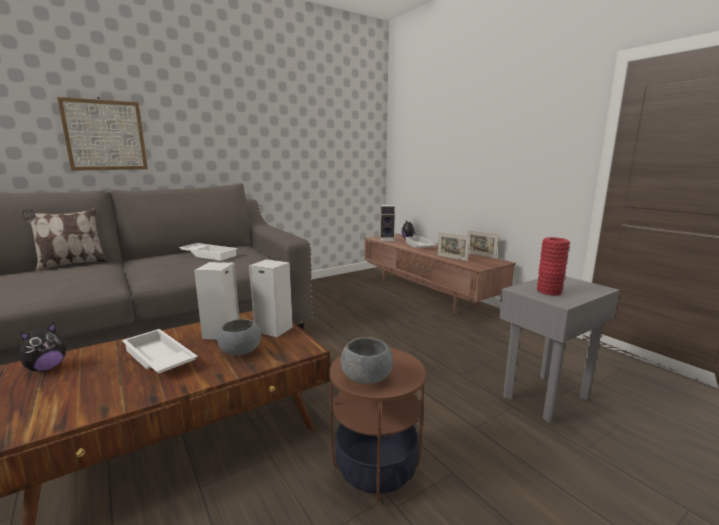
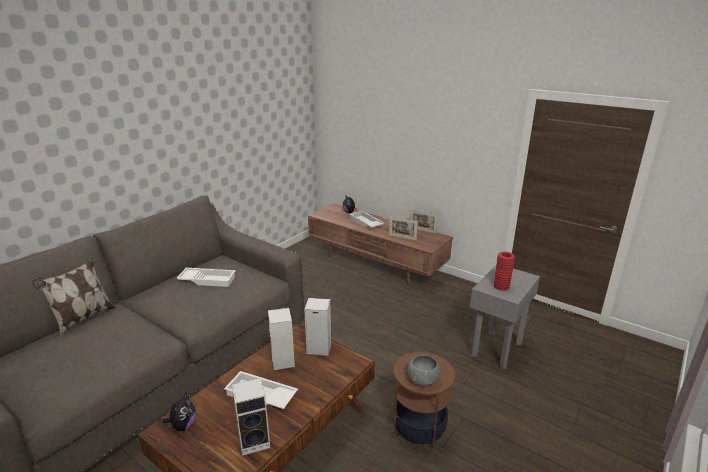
camera: 20 degrees left, 10 degrees up
picture [57,97,148,171] -> none
grey bowl [217,319,261,356] -> none
speaker [380,204,395,241] -> speaker moved to [232,378,270,456]

